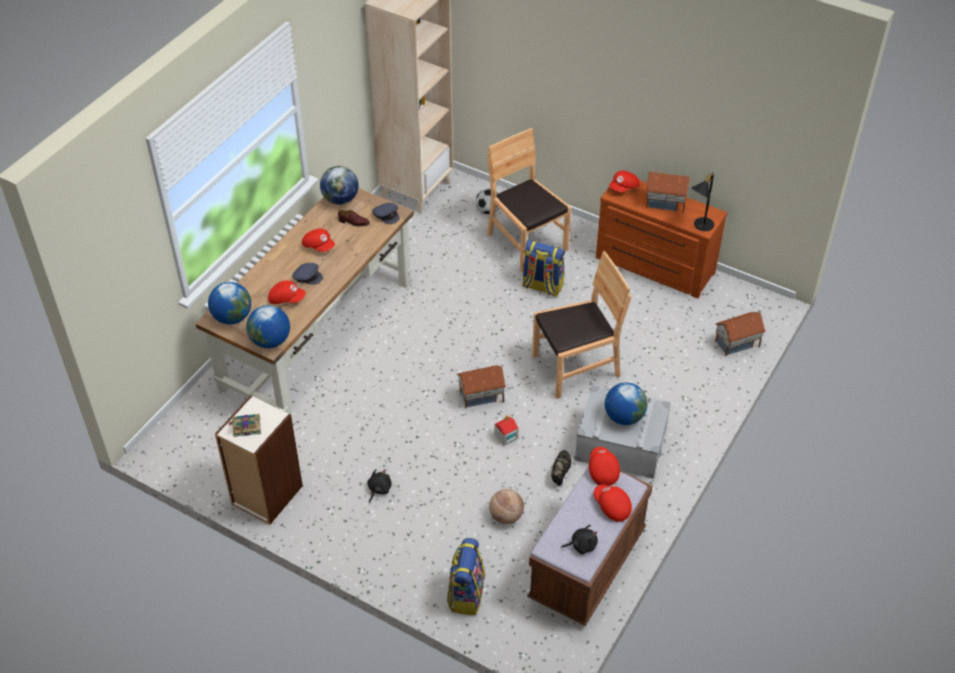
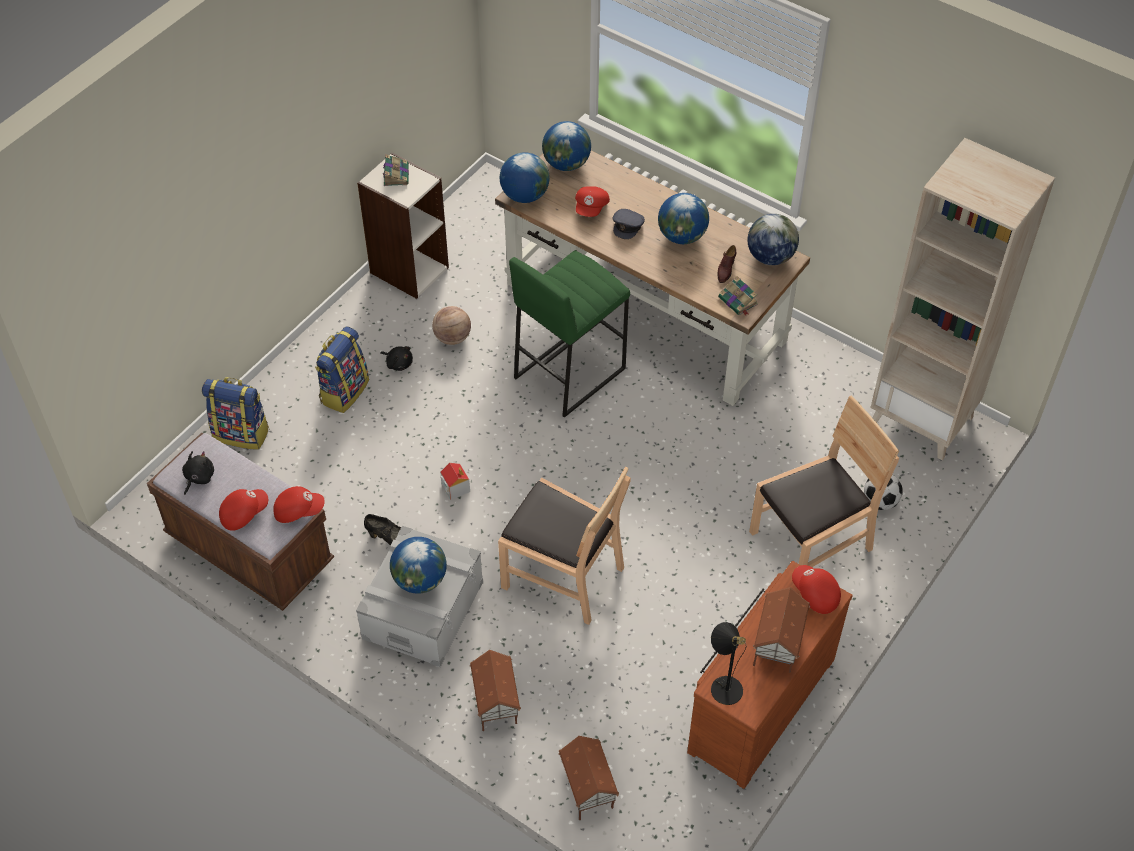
camera: 95 degrees right, 5 degrees up
red cap [302,228,335,252] -> globe [658,193,709,244]
grey cap [372,203,400,224] -> book [718,276,758,316]
toy house [457,365,506,408] -> toy house moved to [469,650,521,731]
basketball [489,489,524,524] -> basketball moved to [432,306,471,345]
backpack [522,240,565,297] -> backpack moved to [315,326,369,413]
brown chair [532,251,631,399] -> brown chair turned 45 degrees counterclockwise [498,467,631,625]
black plush toy [561,525,598,554] -> black plush toy turned 150 degrees counterclockwise [182,451,214,495]
none -> green stool [509,250,630,418]

